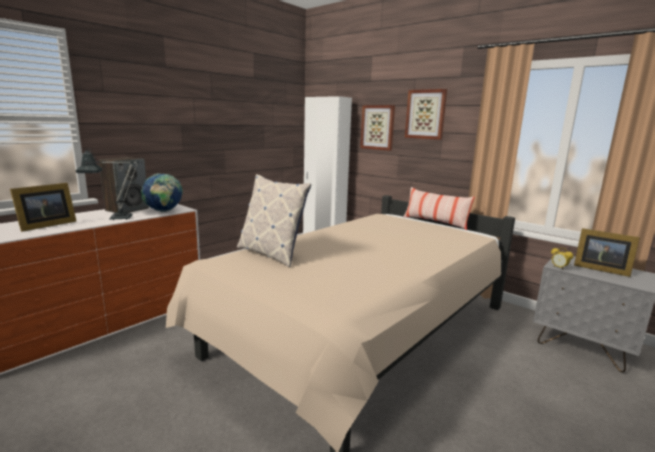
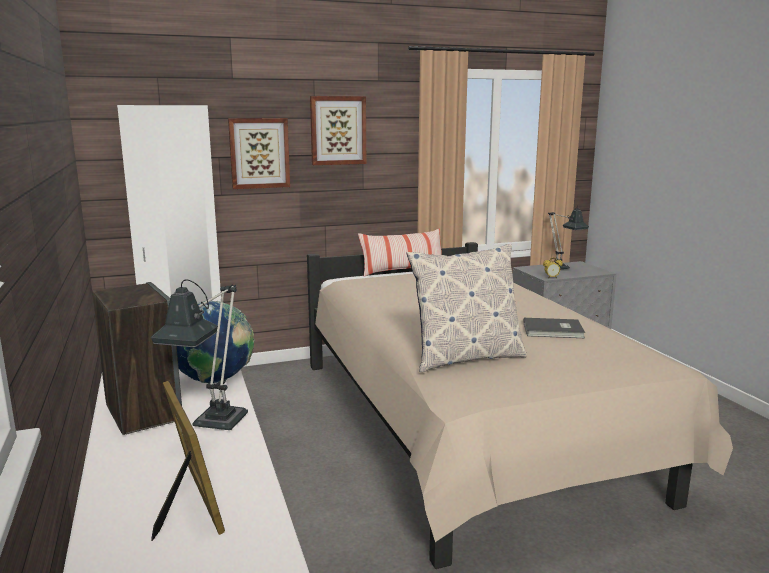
camera: 60 degrees left, 0 degrees up
picture frame [574,228,640,277] -> table lamp [548,205,589,270]
none -> grey book [523,318,585,338]

